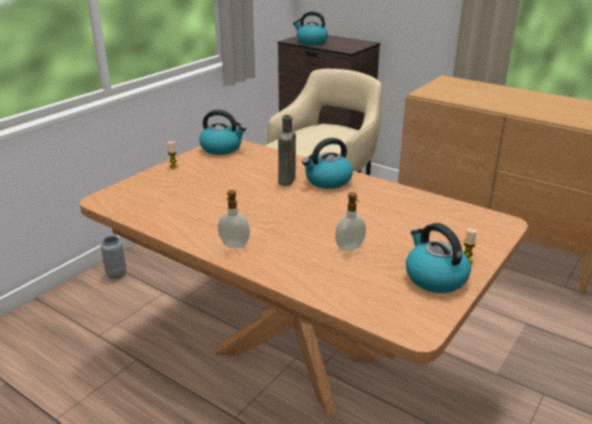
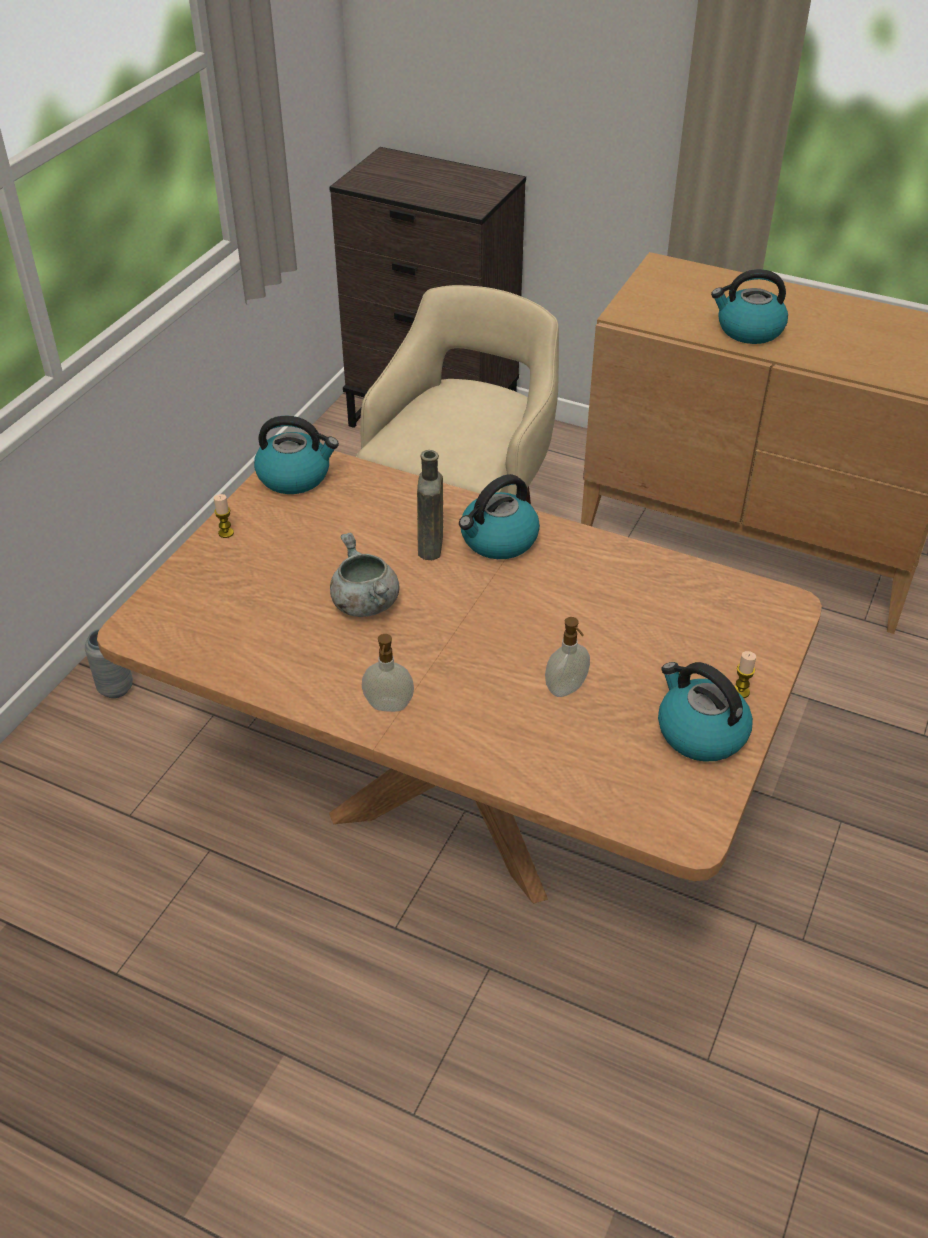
camera: 10 degrees left, 15 degrees up
kettle [293,11,328,45] -> kettle moved to [711,269,788,344]
none -> grey cooking pot [330,533,399,617]

